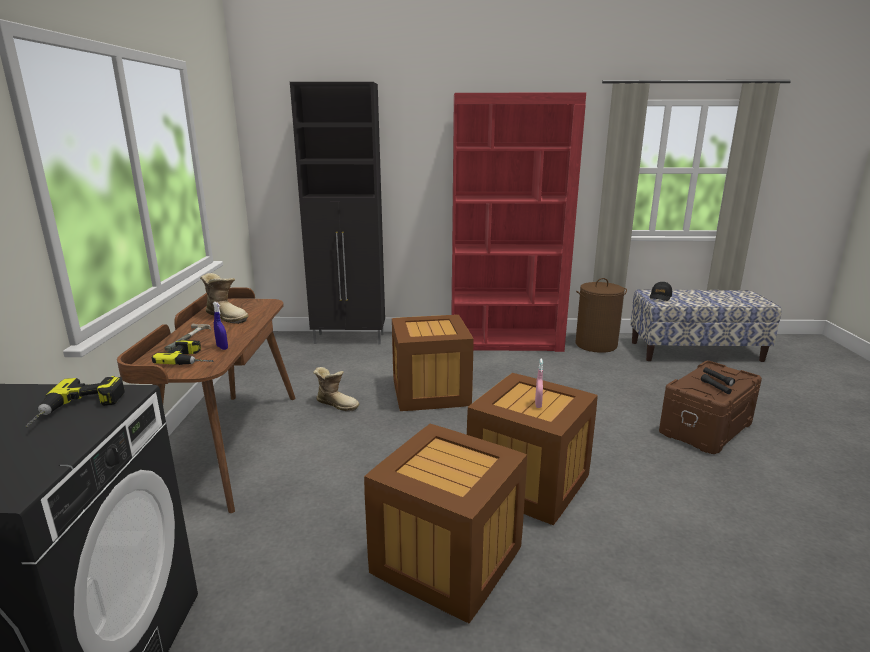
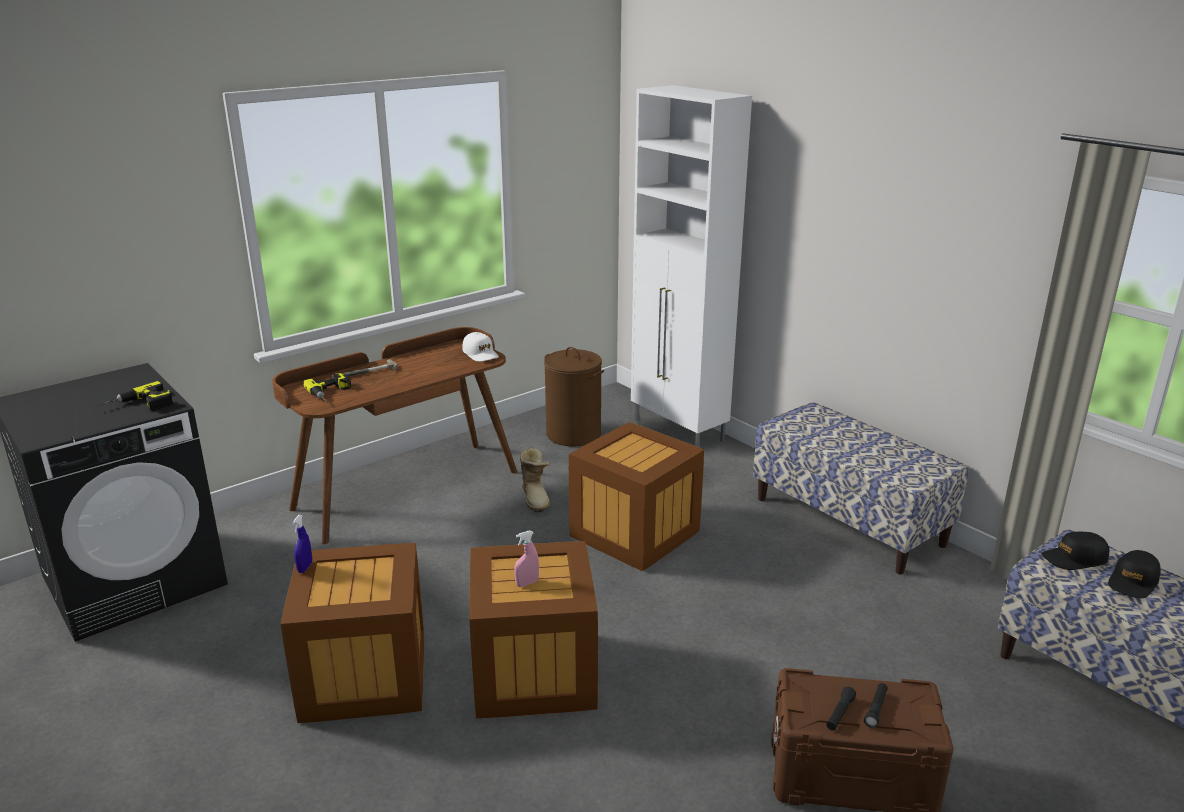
camera: 50 degrees right, 5 degrees up
boot [200,273,249,324] -> none
blue spray bottle [213,302,228,350] -> blue spray bottle moved to [292,515,312,573]
black cabinet [290,82,385,345] -> white cabinet [631,85,752,447]
red bookcase [451,93,586,352] -> bench [753,402,968,574]
brown laundry basket [576,278,627,353] -> brown laundry basket moved to [544,347,604,446]
none -> white cap [462,332,499,361]
none -> black cap [1108,550,1161,598]

